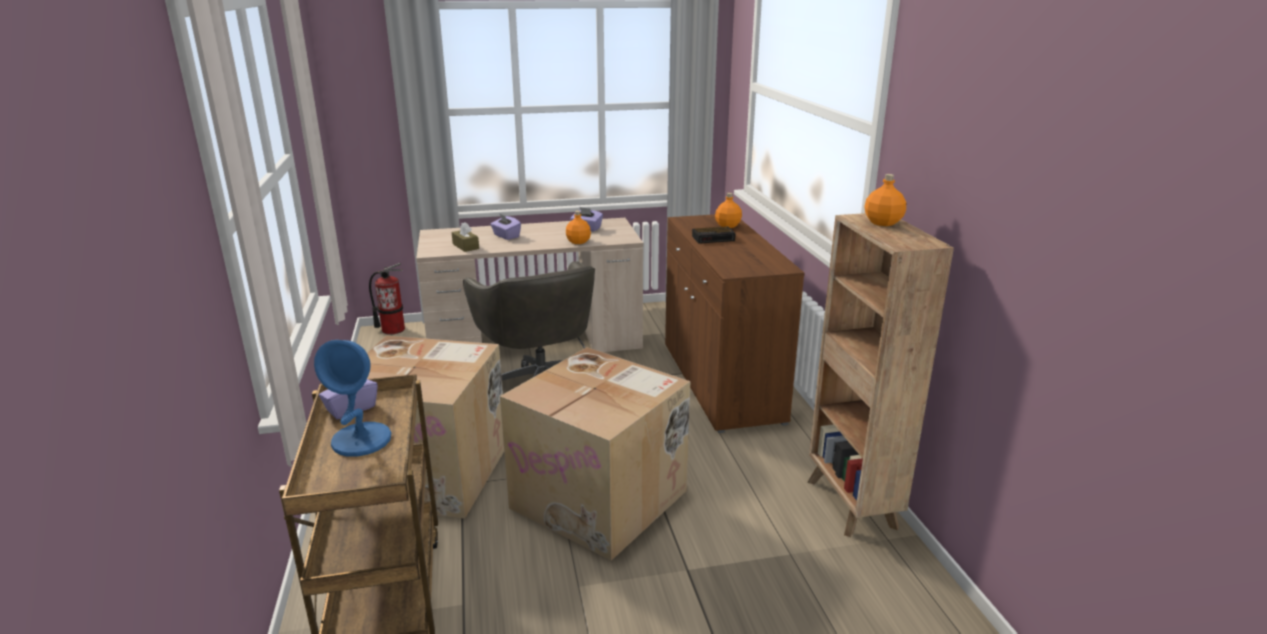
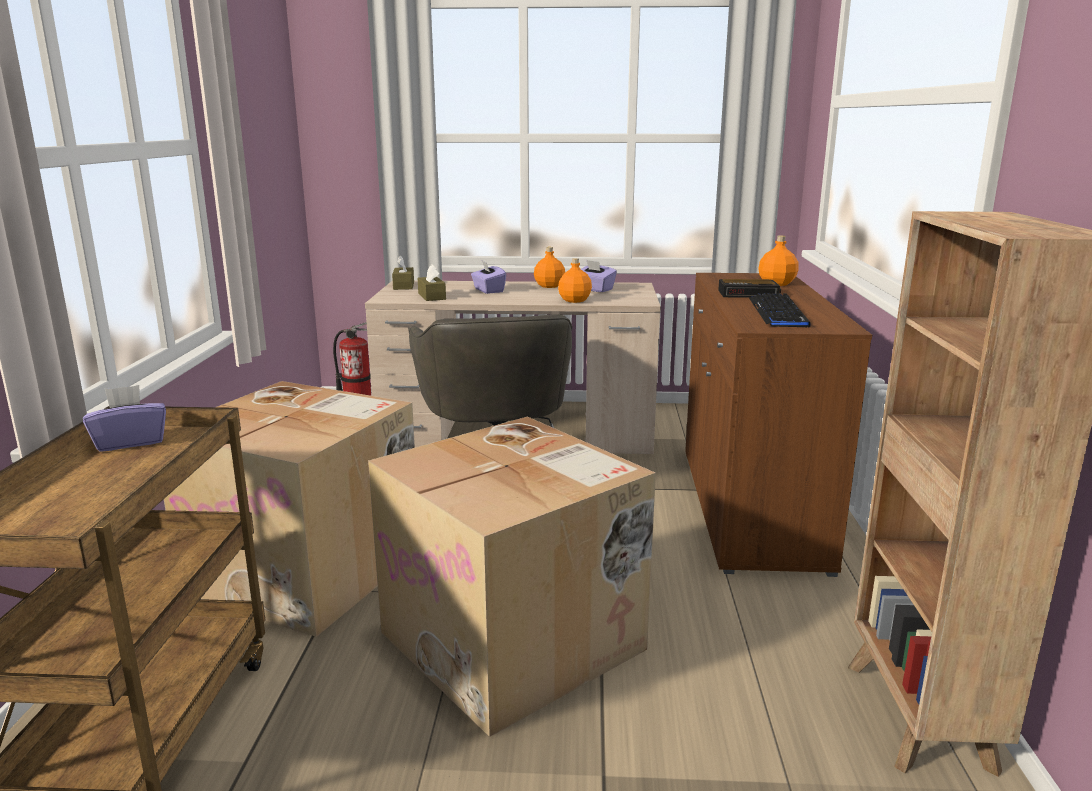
camera: 15 degrees right, 5 degrees down
blue table lamp [314,340,391,457] -> none
orange bottle [864,174,906,226] -> orange bottle moved to [534,247,565,288]
none -> brown tissue box [392,255,414,290]
none -> keyboard [749,293,810,328]

